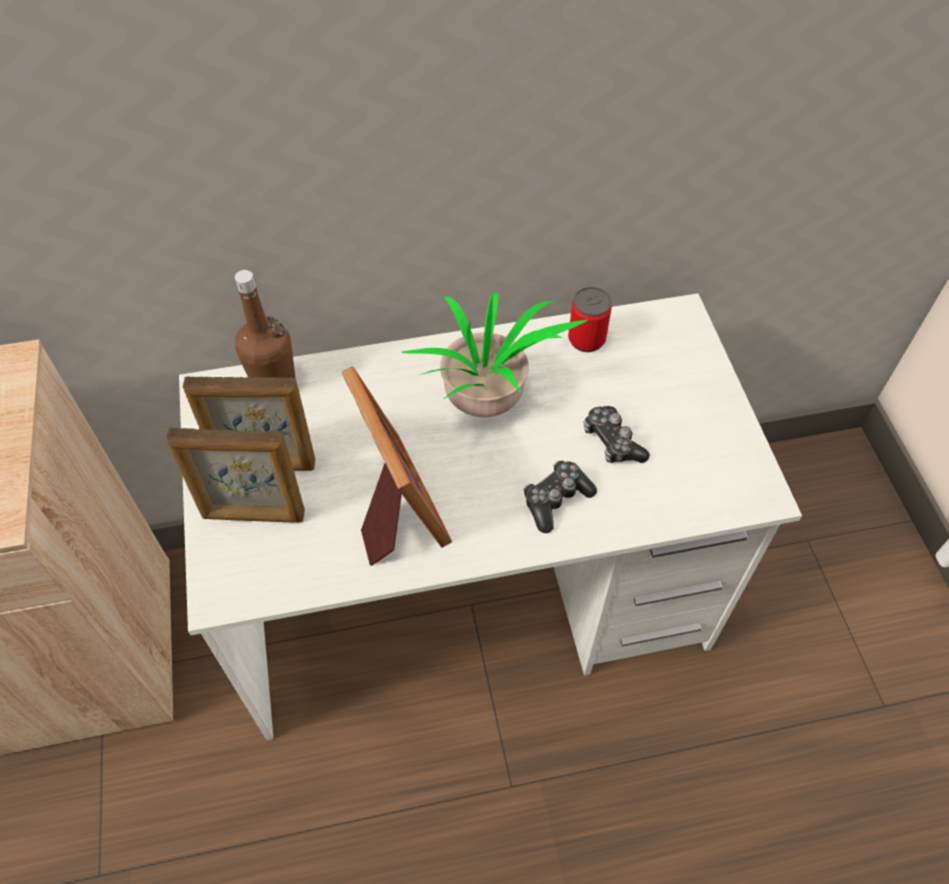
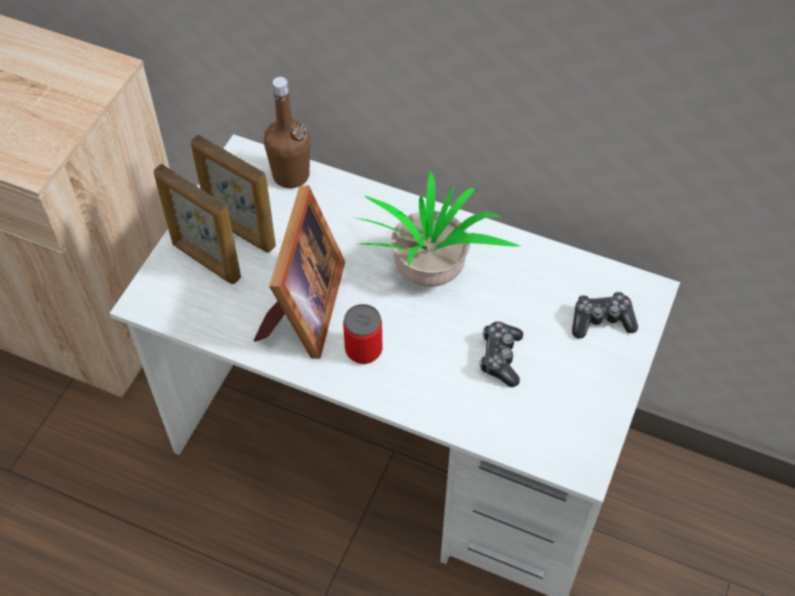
camera: 35 degrees right, 0 degrees up
game controller [524,460,597,533] -> game controller moved to [572,291,638,338]
can [568,287,612,352] -> can moved to [343,304,382,364]

